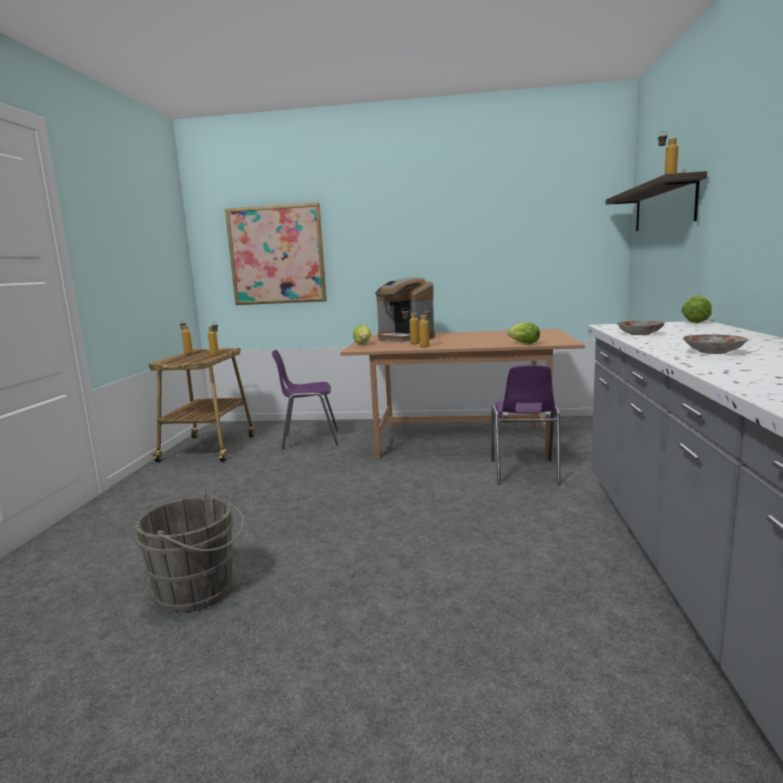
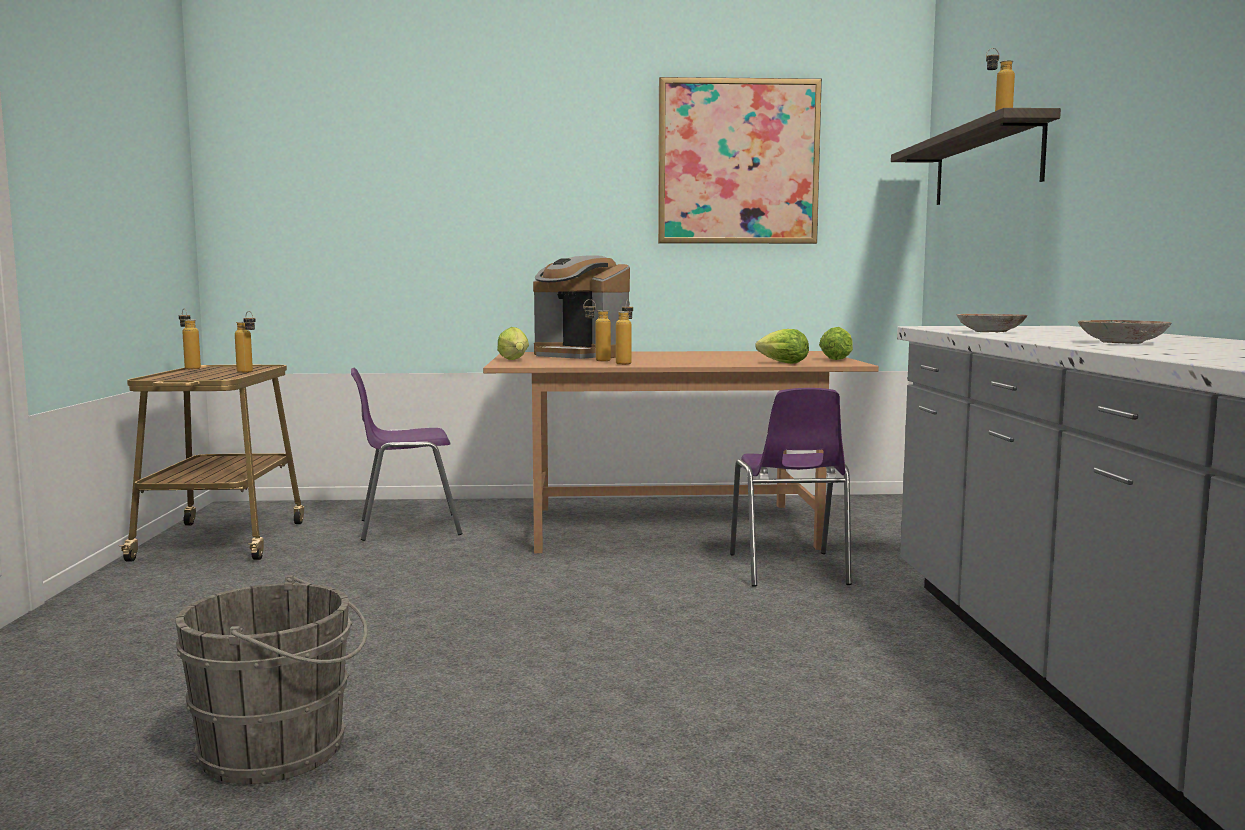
camera: 10 degrees left, 5 degrees down
picture [225,203,327,305] -> picture moved to [658,77,822,244]
lettuce [681,295,712,323] -> lettuce moved to [819,327,853,360]

